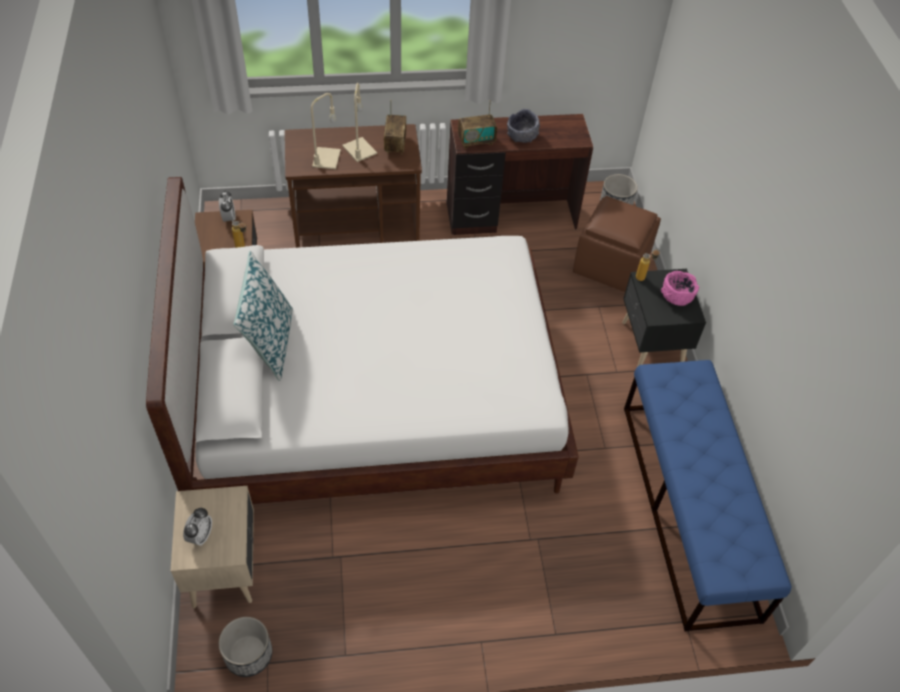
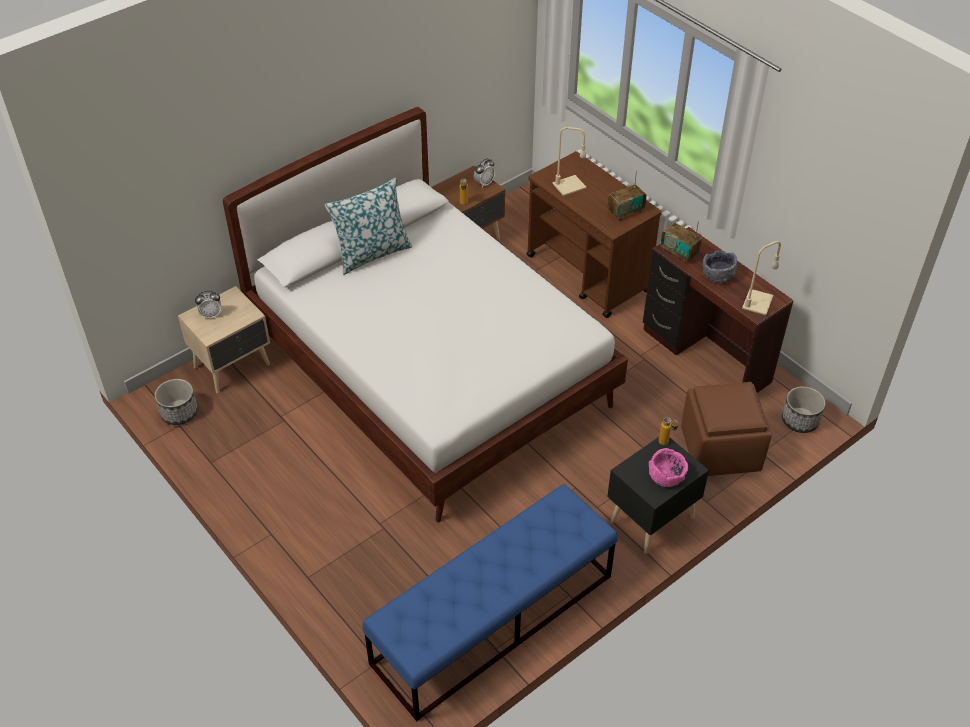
camera: 60 degrees right, 5 degrees down
beige table lamp [342,83,377,162] -> beige table lamp moved to [742,241,781,315]

